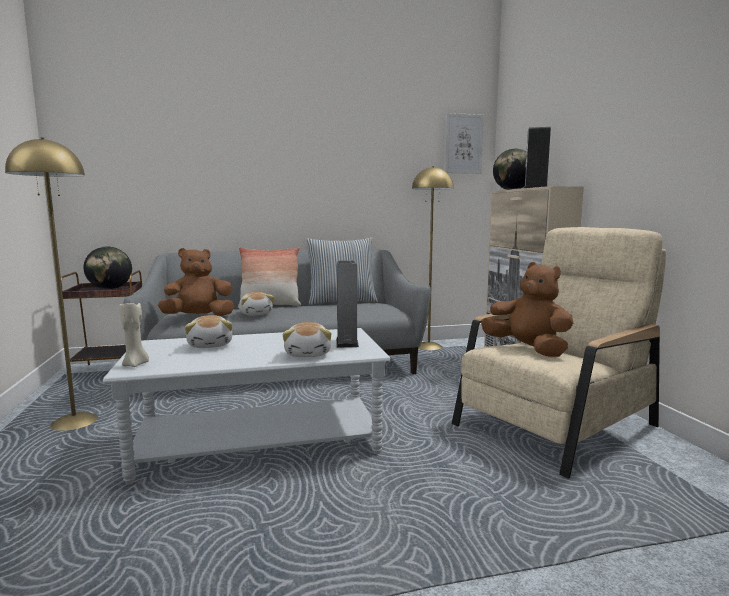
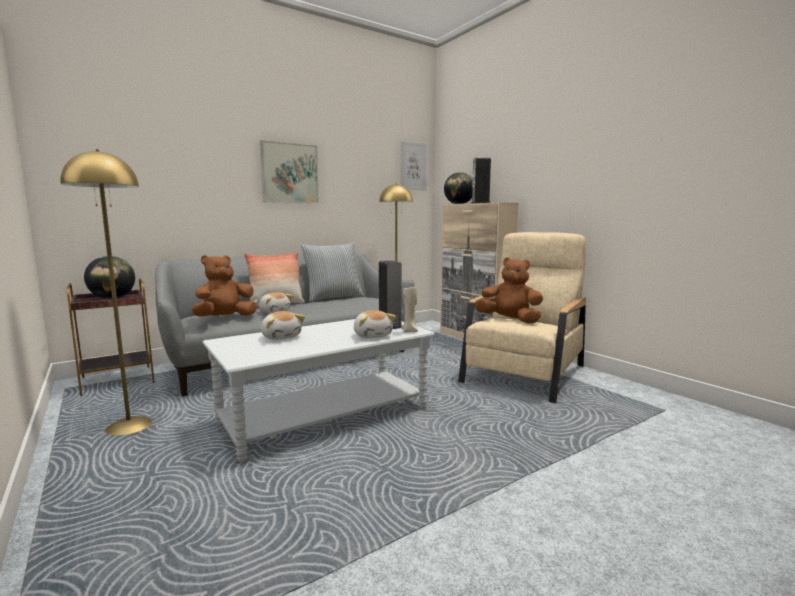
camera: 20 degrees left, 0 degrees up
beige candle [119,303,149,367] -> beige candle moved to [401,286,418,333]
none -> picture [260,140,319,203]

